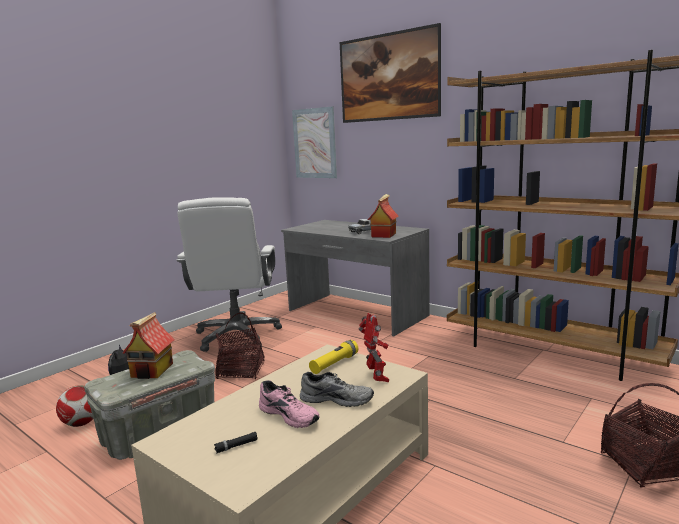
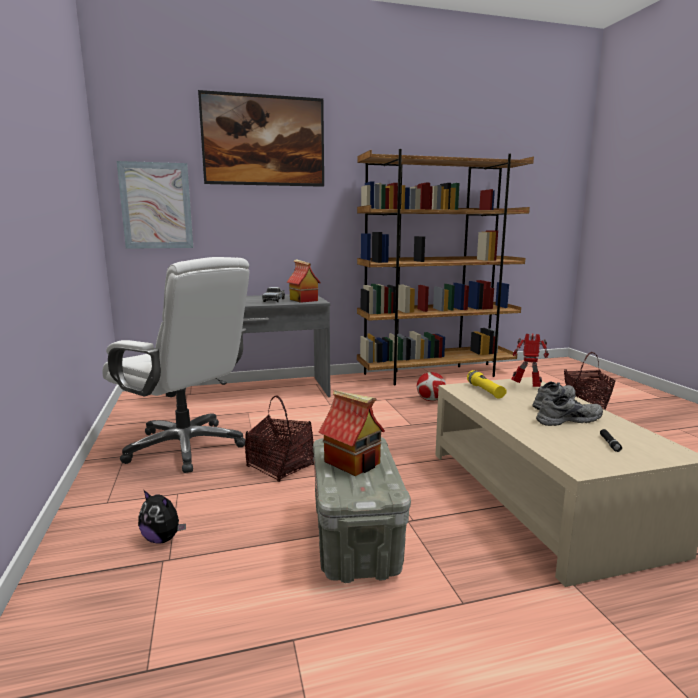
camera: 55 degrees left, 0 degrees up
football [56,385,93,427] -> football moved to [417,372,446,401]
pink shoe [259,380,320,428] -> grey shoe [536,395,603,426]

